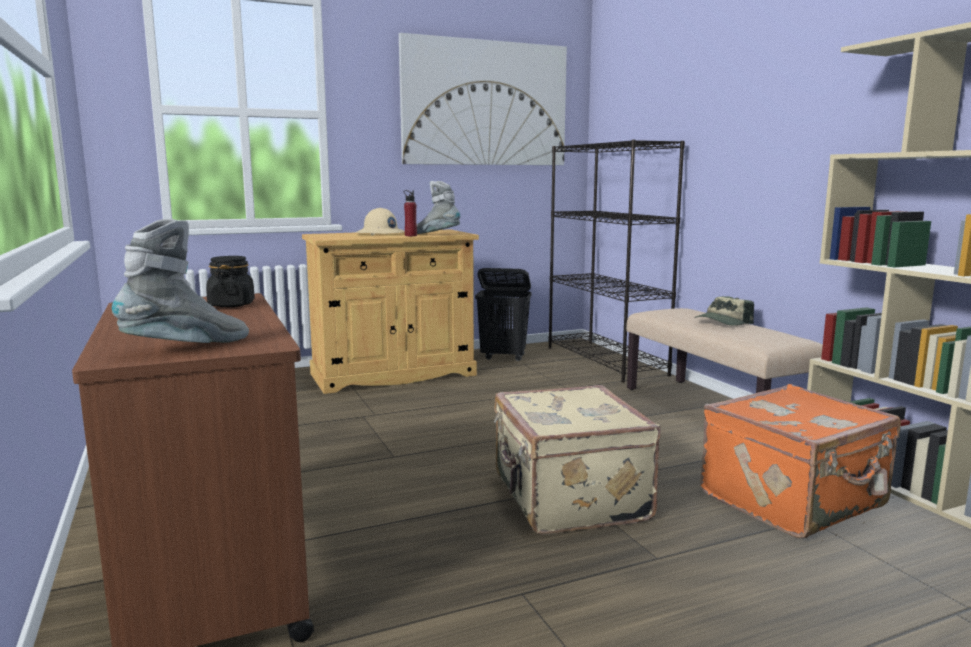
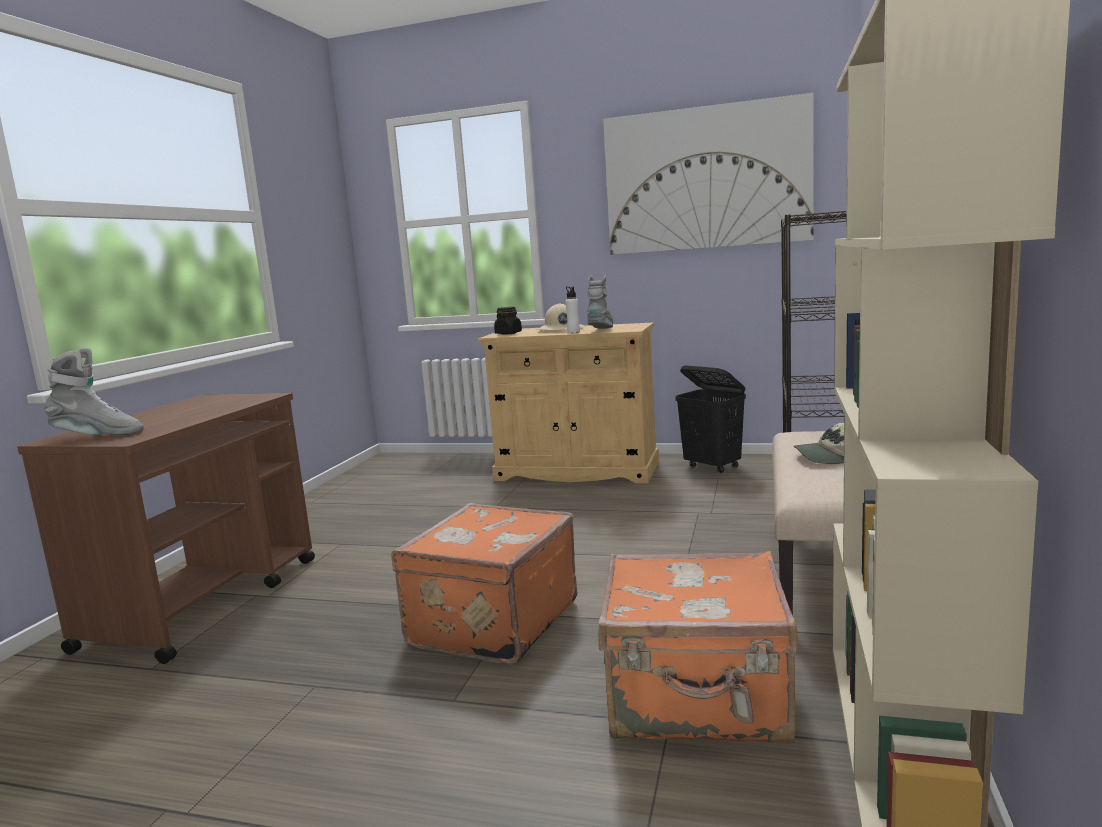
camera: 40 degrees right, 0 degrees up
black jar [206,256,255,307] -> black jar moved to [494,307,522,335]
red bottle [404,190,417,236] -> white bottle [566,286,580,333]
grey boot [417,181,460,234] -> grey boot turned 45 degrees clockwise [587,275,613,329]
beige suitcase [494,385,661,535] -> orange suitcase [391,503,577,665]

